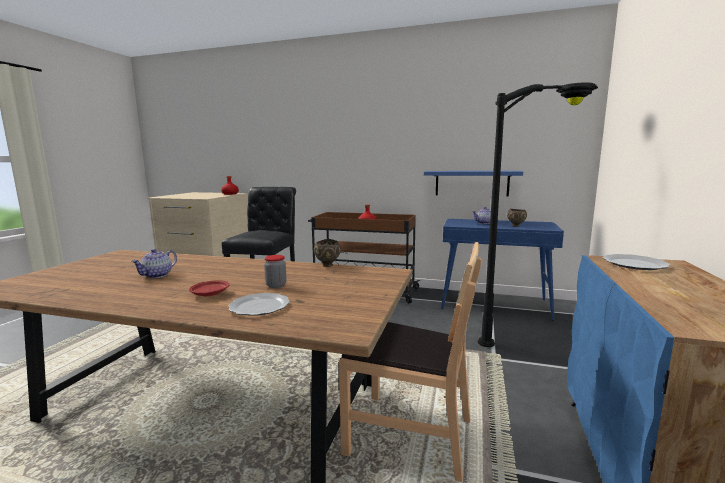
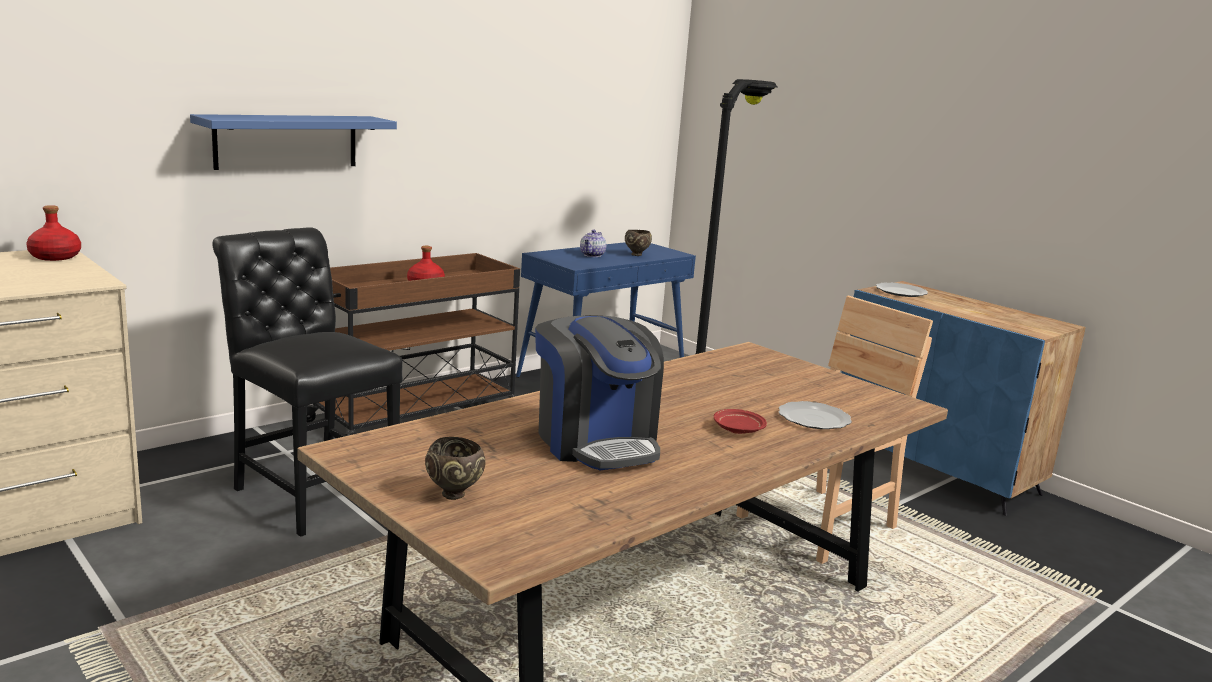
camera: 60 degrees left, 5 degrees up
teapot [131,249,177,278] -> coffee machine [535,315,664,470]
jar [264,255,287,288] -> none
brown bowl [314,239,341,267] -> brown bowl moved to [425,437,485,500]
blue shelf [424,171,523,197] -> blue shelf moved to [190,114,397,170]

